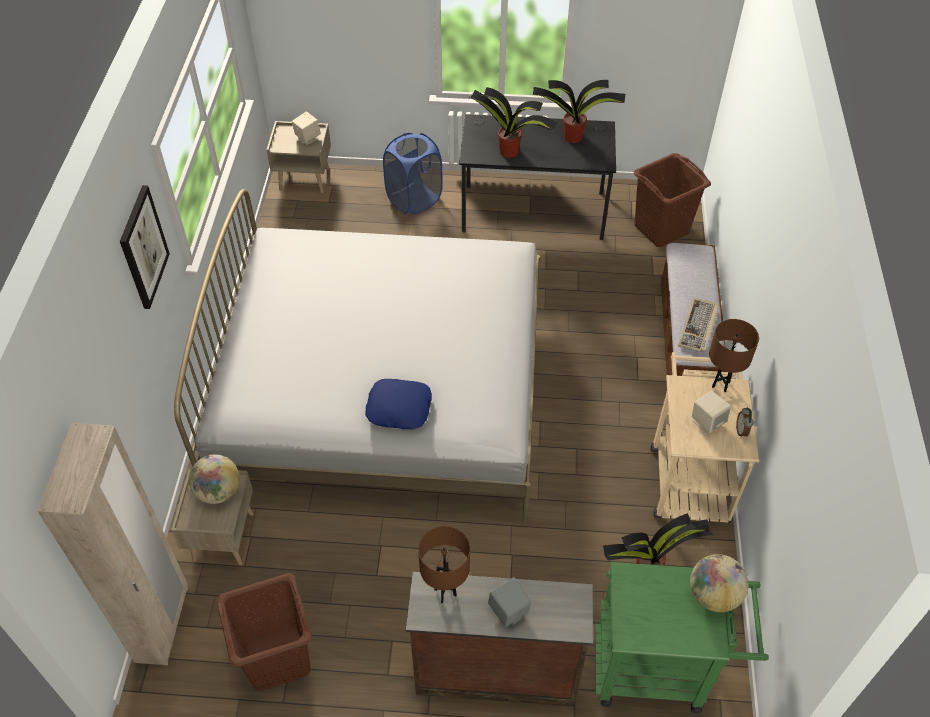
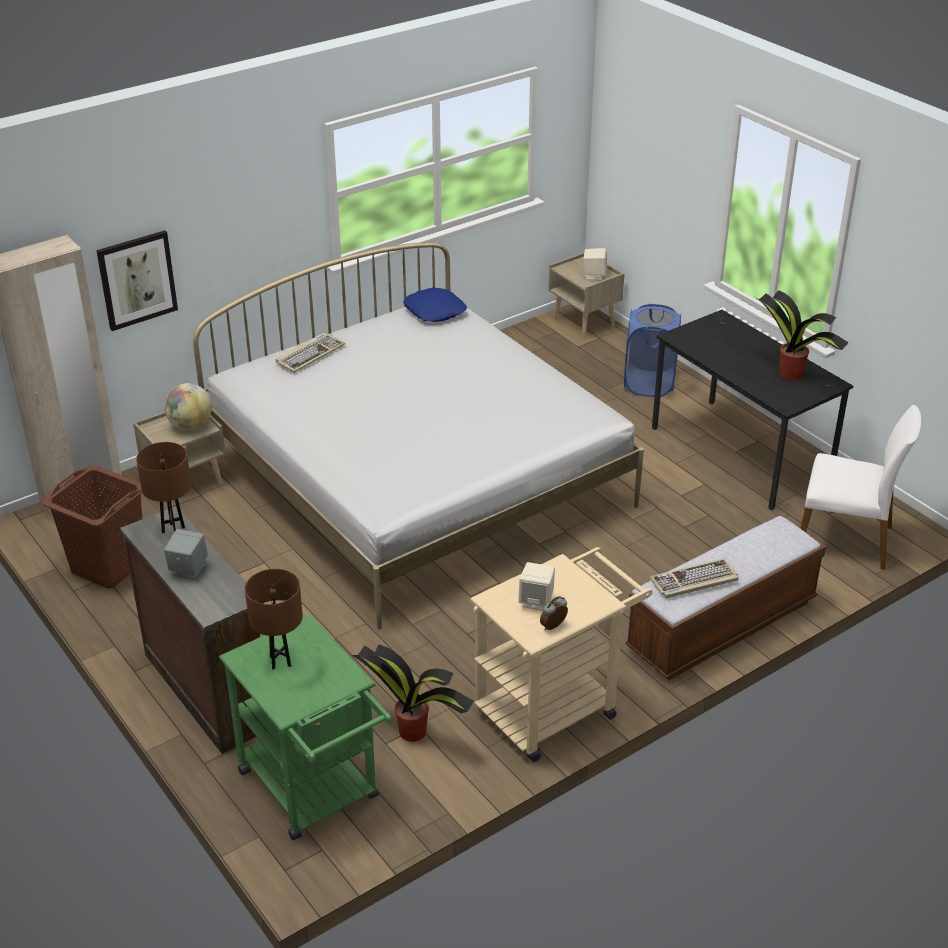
camera: 50 degrees right, 15 degrees down
picture [120,185,170,309] -> picture moved to [96,230,178,331]
blue pillow [365,379,432,429] -> blue pillow moved to [403,288,467,322]
potted plant [468,87,558,158] -> none
brown laundry basket [634,153,711,247] -> white chair [800,405,921,570]
globe [690,554,748,612] -> none
brown table lamp [709,319,759,392] -> brown table lamp moved to [245,569,303,670]
none -> keyboard [276,333,345,373]

